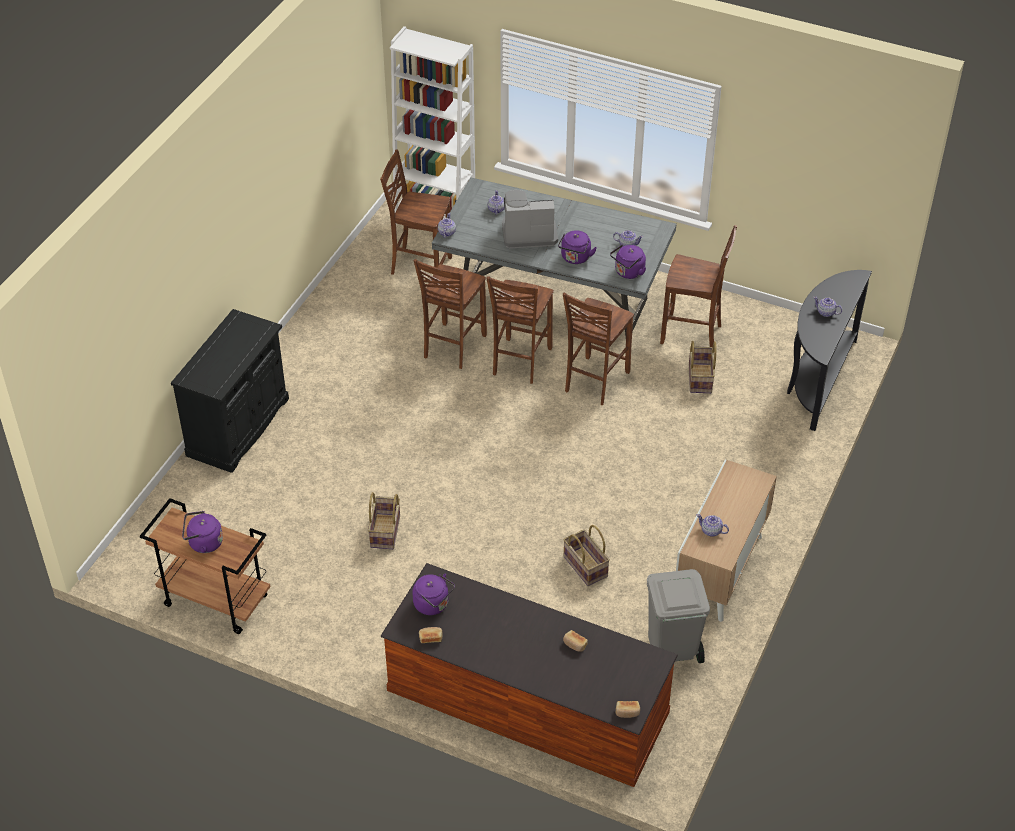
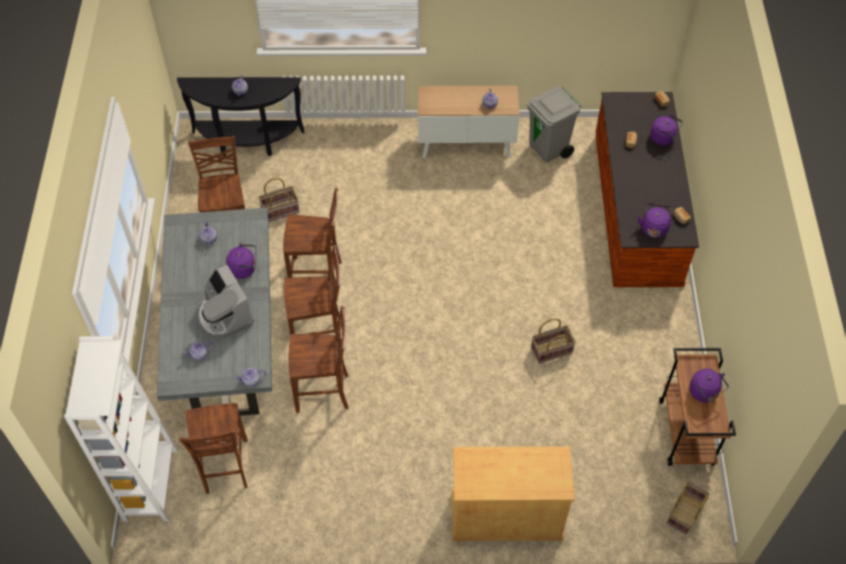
camera: 115 degrees left, 10 degrees up
black cabinet [171,309,289,473] -> beige cabinet [452,446,575,541]
basket [563,525,610,586] -> basket moved to [667,482,710,535]
purple kettle [610,244,646,279] -> purple kettle moved to [650,115,683,146]

